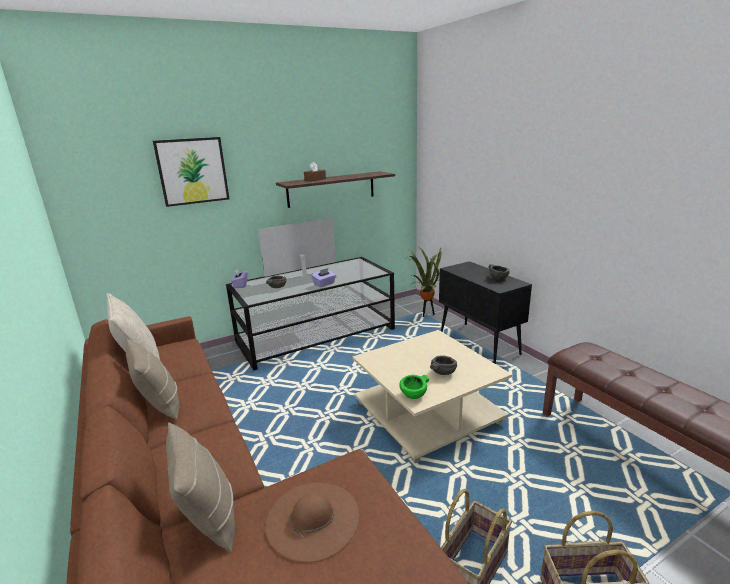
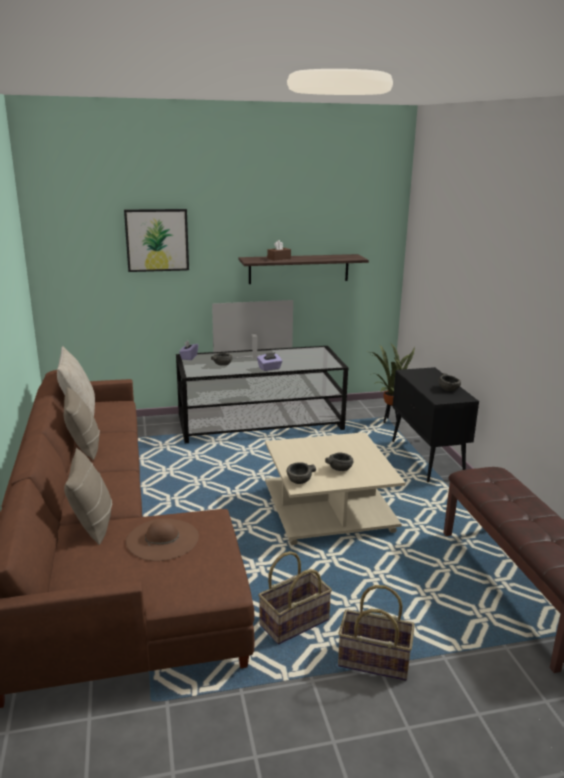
camera: 15 degrees right, 0 degrees up
green bowl [399,375,429,399] -> grey bowl [287,462,316,484]

